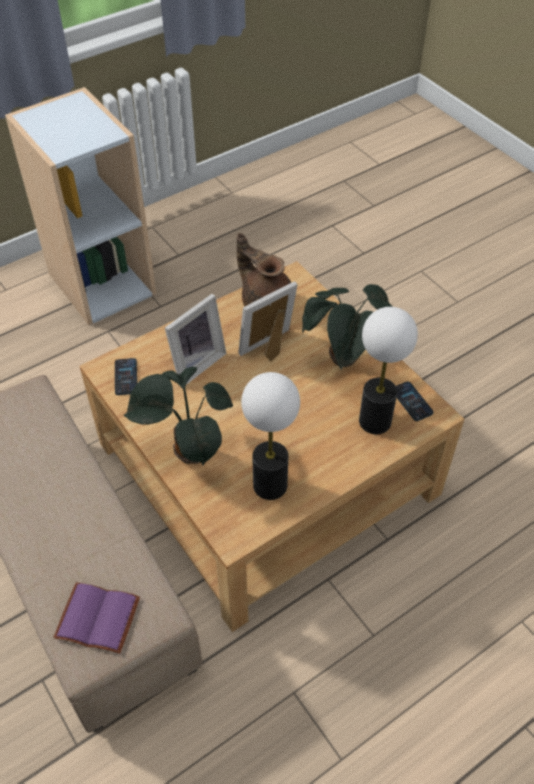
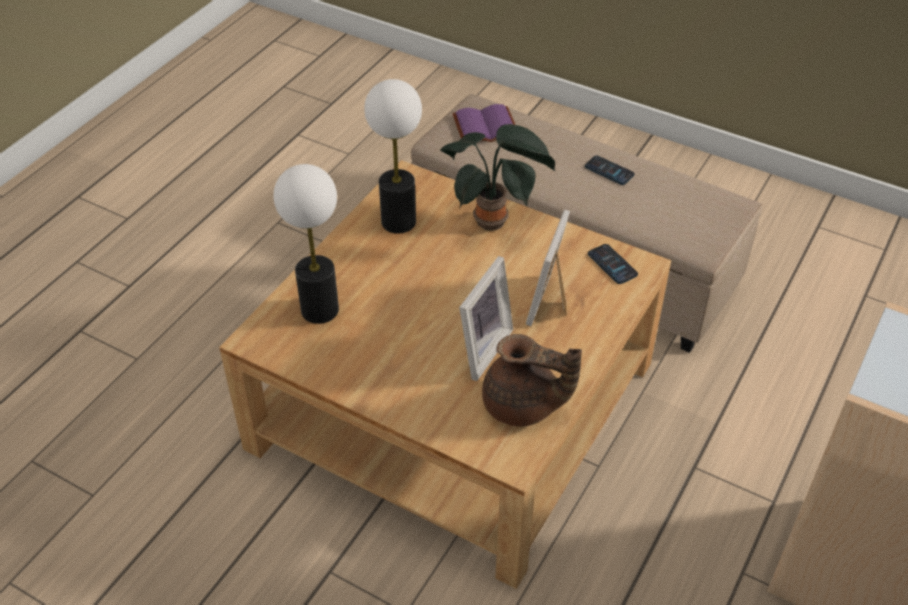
camera: 155 degrees right, 5 degrees down
potted plant [302,284,393,370] -> none
phone [396,381,433,421] -> phone moved to [585,156,634,185]

